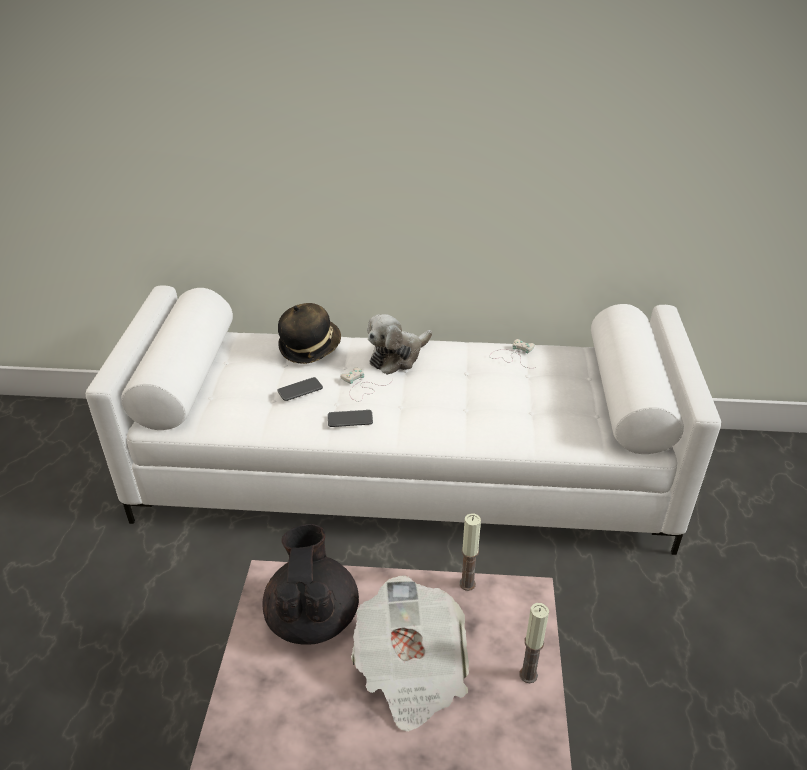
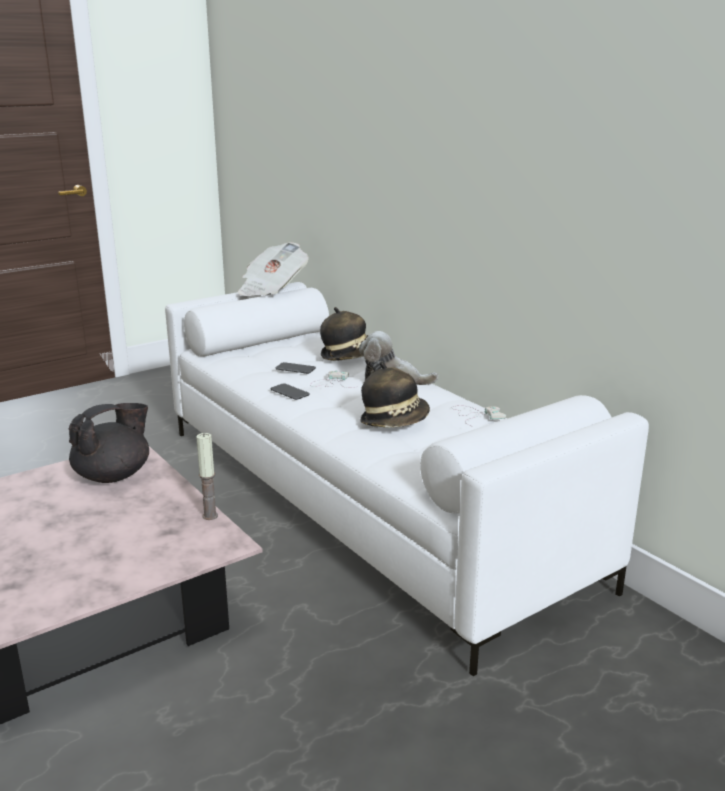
camera: 50 degrees right, 15 degrees down
newspaper [351,576,469,732] -> newspaper moved to [238,242,309,296]
candle [519,603,549,683] -> none
none -> hat [360,362,430,428]

